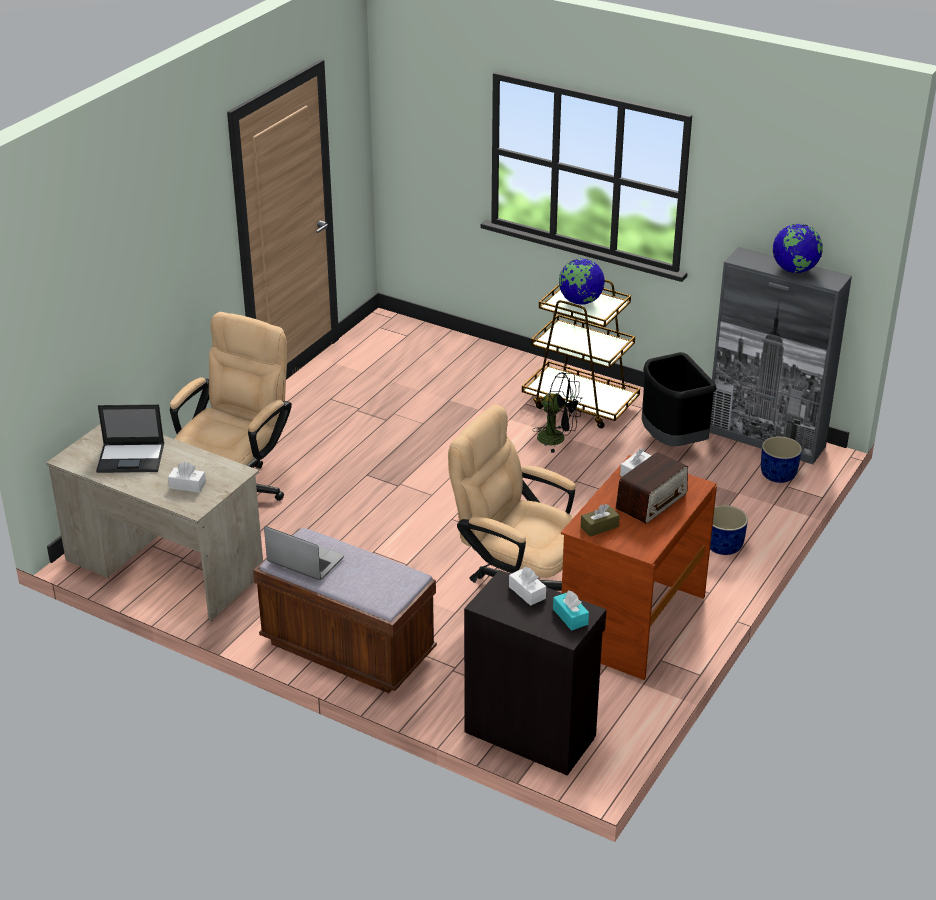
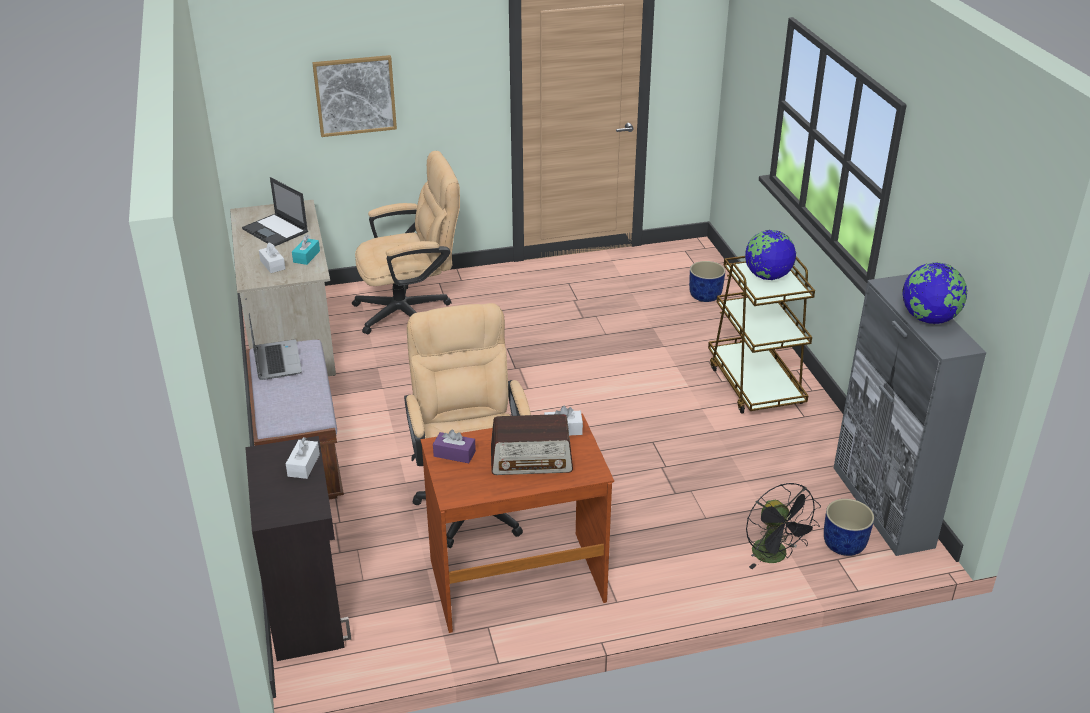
camera: 45 degrees right, 0 degrees up
black fan [532,372,582,453] -> black fan moved to [746,483,821,569]
turquoise tissue box [553,590,589,631] -> turquoise tissue box moved to [292,235,320,265]
brown tissue box [581,504,620,537] -> purple tissue box [433,429,476,463]
black trash can [642,352,717,446] -> none
blue planter [710,505,748,555] -> blue planter moved to [689,261,725,302]
none -> picture [312,55,397,137]

